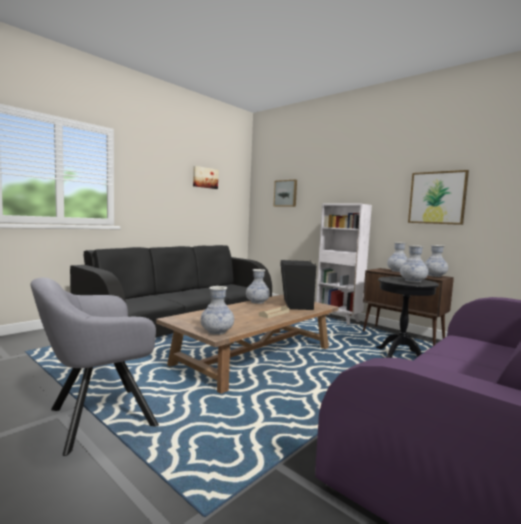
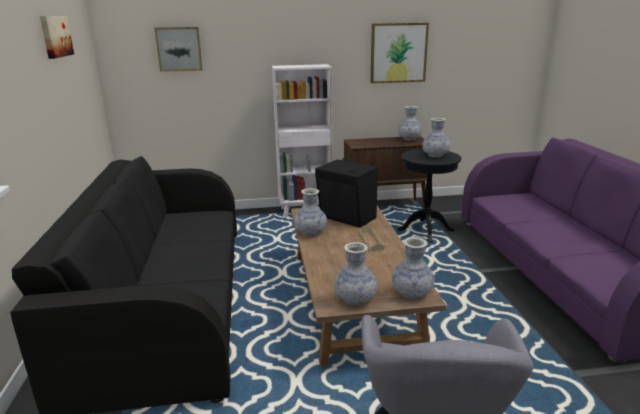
camera: 50 degrees left, 15 degrees up
vase [387,242,408,272] -> vase moved to [334,242,377,305]

